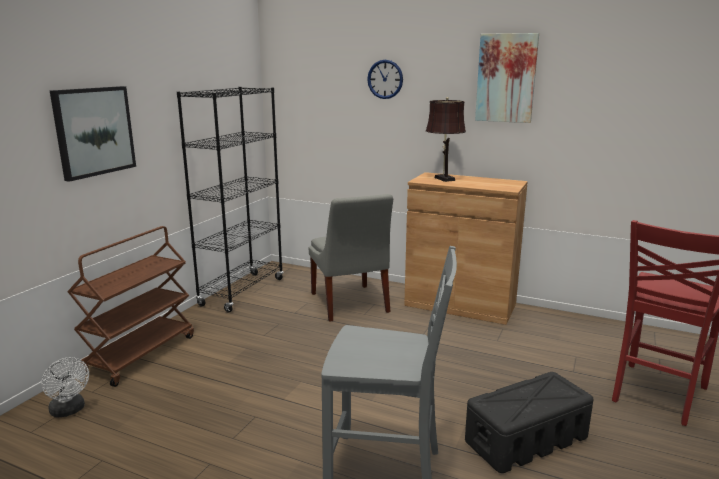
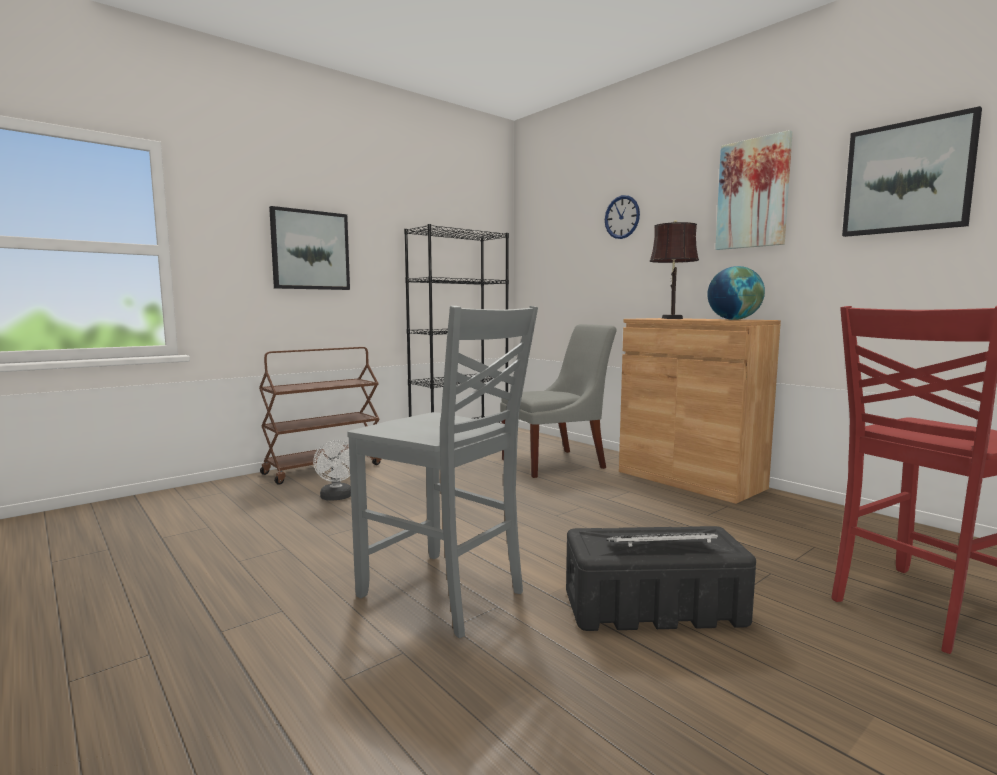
camera: 25 degrees right, 10 degrees down
white fan [41,357,89,417] -> white fan moved to [313,440,351,501]
grey chair [309,194,393,322] -> grey chair turned 120 degrees counterclockwise [500,324,617,478]
none -> keyboard [607,533,718,547]
none -> globe [707,266,765,320]
none -> picture [842,106,982,237]

